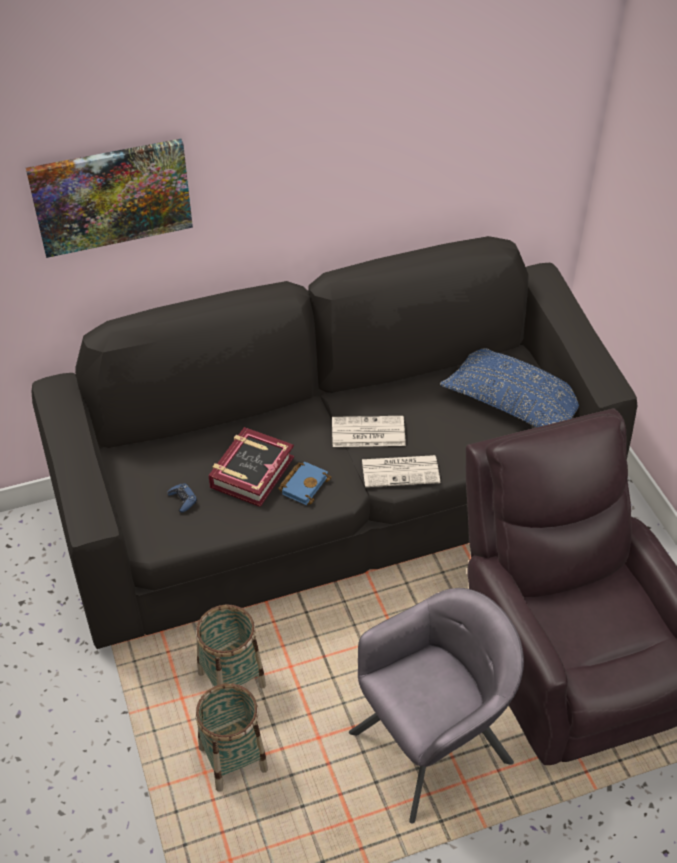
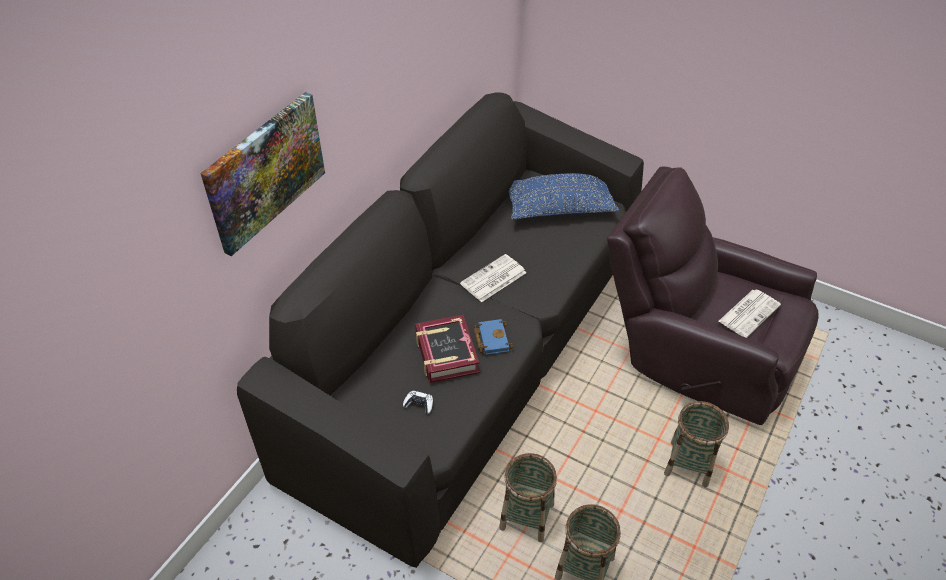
camera: 40 degrees left, 0 degrees up
blue game controller [167,484,197,512] -> white game controller [403,391,433,414]
grey armchair [349,588,524,823] -> basket [664,401,729,487]
newspaper [362,455,440,487] -> newspaper moved to [719,289,781,338]

